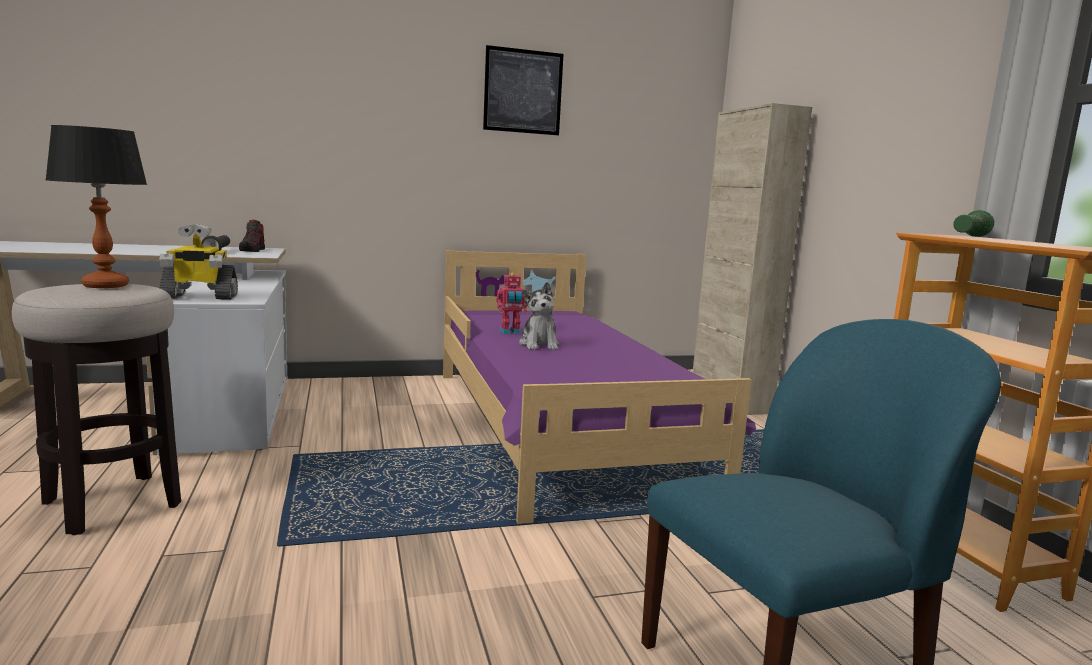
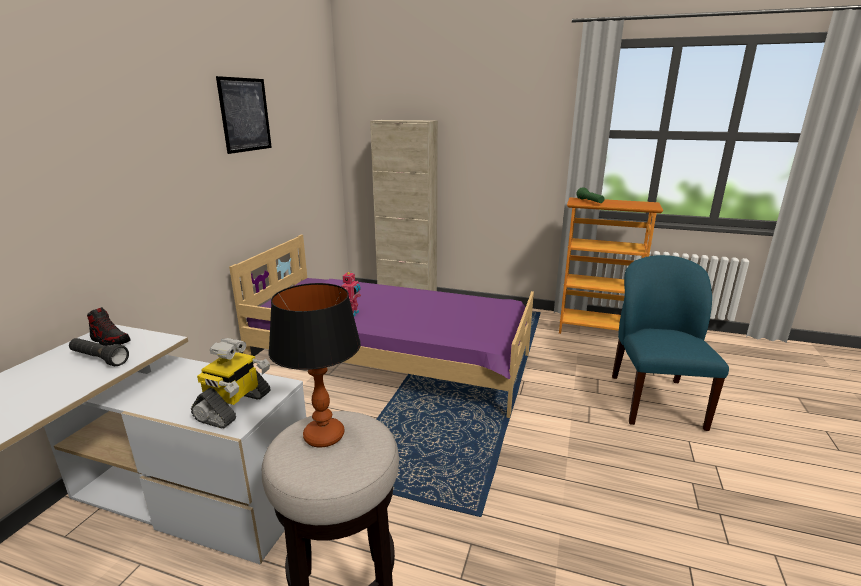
camera: 55 degrees left, 10 degrees up
plush toy [519,282,559,350] -> none

